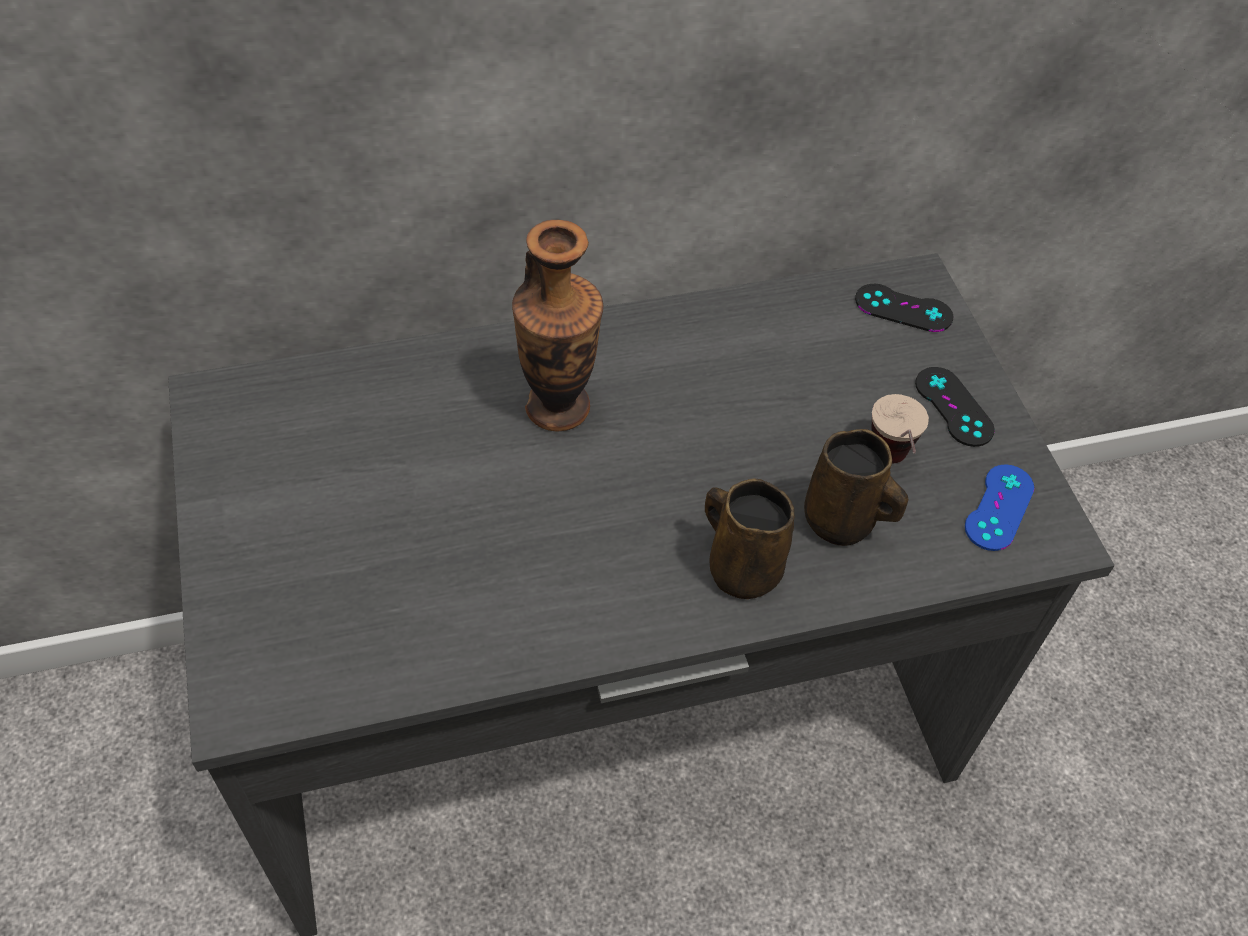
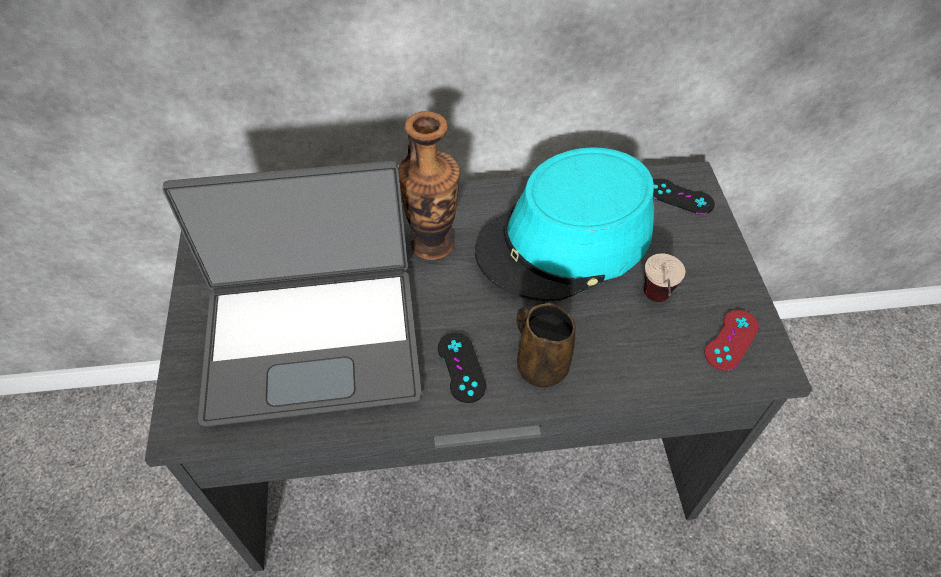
camera: 10 degrees right, 0 degrees up
brown mug [804,429,908,546] -> none
black game controller [915,367,995,447] -> black game controller moved to [438,333,487,403]
blue game controller [965,464,1034,551] -> red game controller [704,310,759,371]
none -> laptop [162,161,422,427]
none -> turquoise hat [475,147,654,302]

